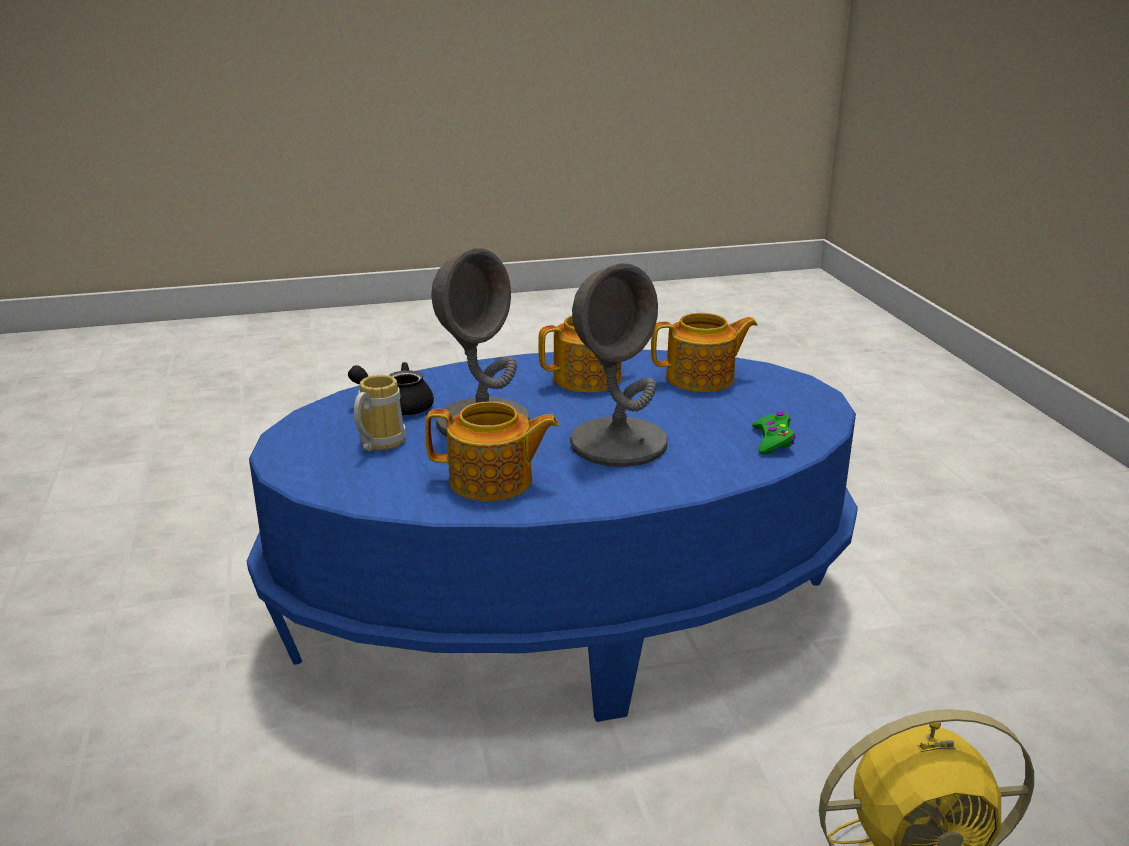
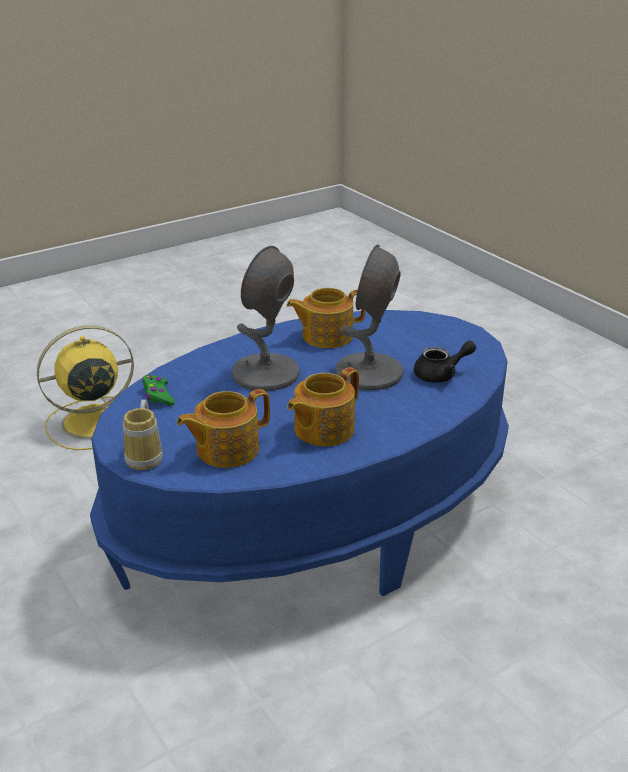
camera: 160 degrees right, 5 degrees up
mug [354,375,406,451] -> mug moved to [123,400,163,470]

